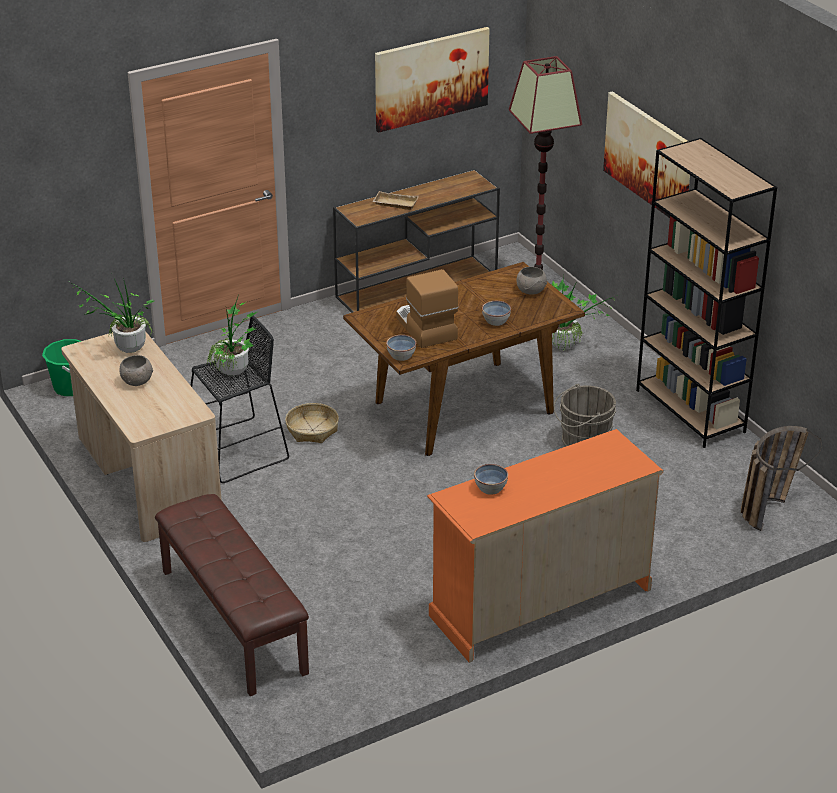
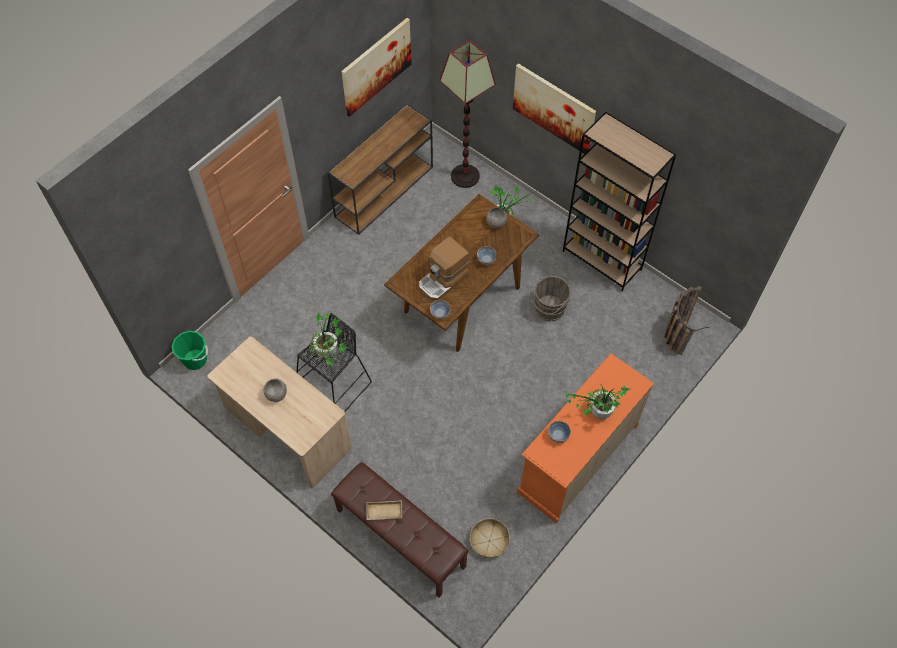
camera: 20 degrees left, 25 degrees up
potted plant [70,278,154,353] -> potted plant moved to [565,385,630,419]
basket [285,403,339,443] -> basket moved to [470,518,510,558]
beige tray [372,191,419,210] -> beige tray moved to [366,500,402,520]
coffee machine [396,269,459,348] -> coffee machine turned 90 degrees counterclockwise [419,236,469,301]

